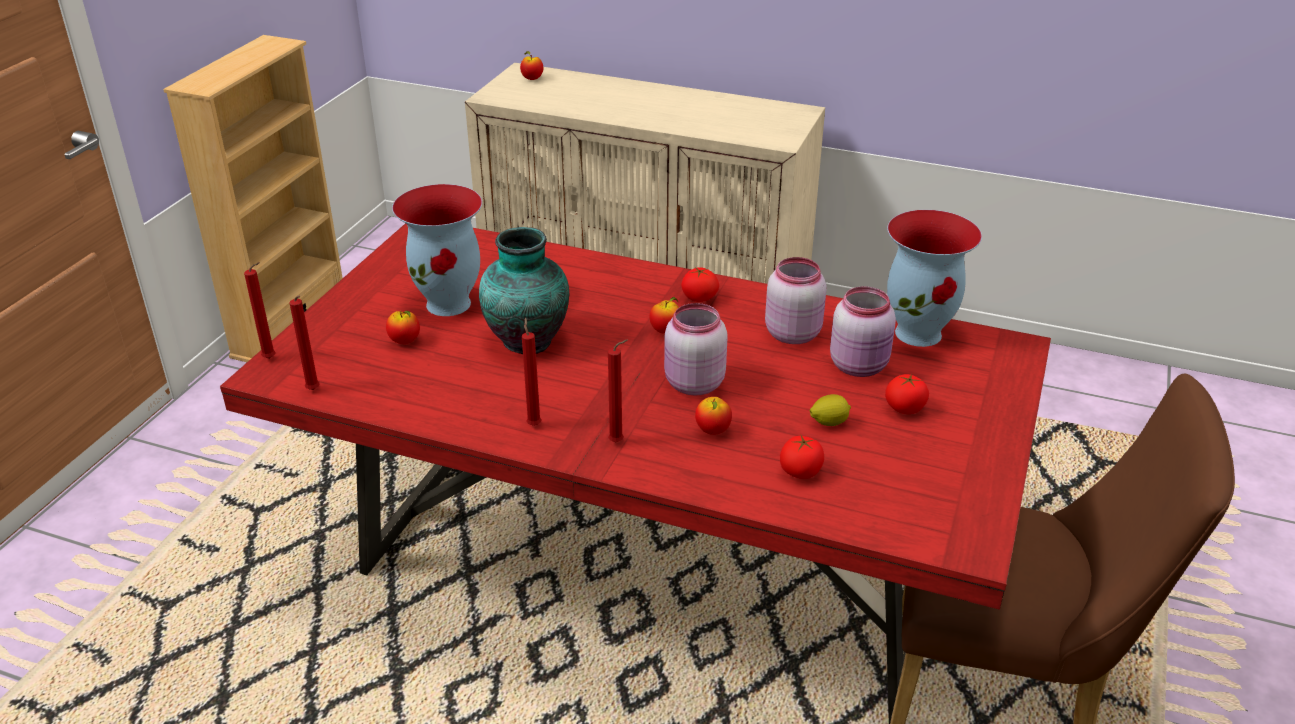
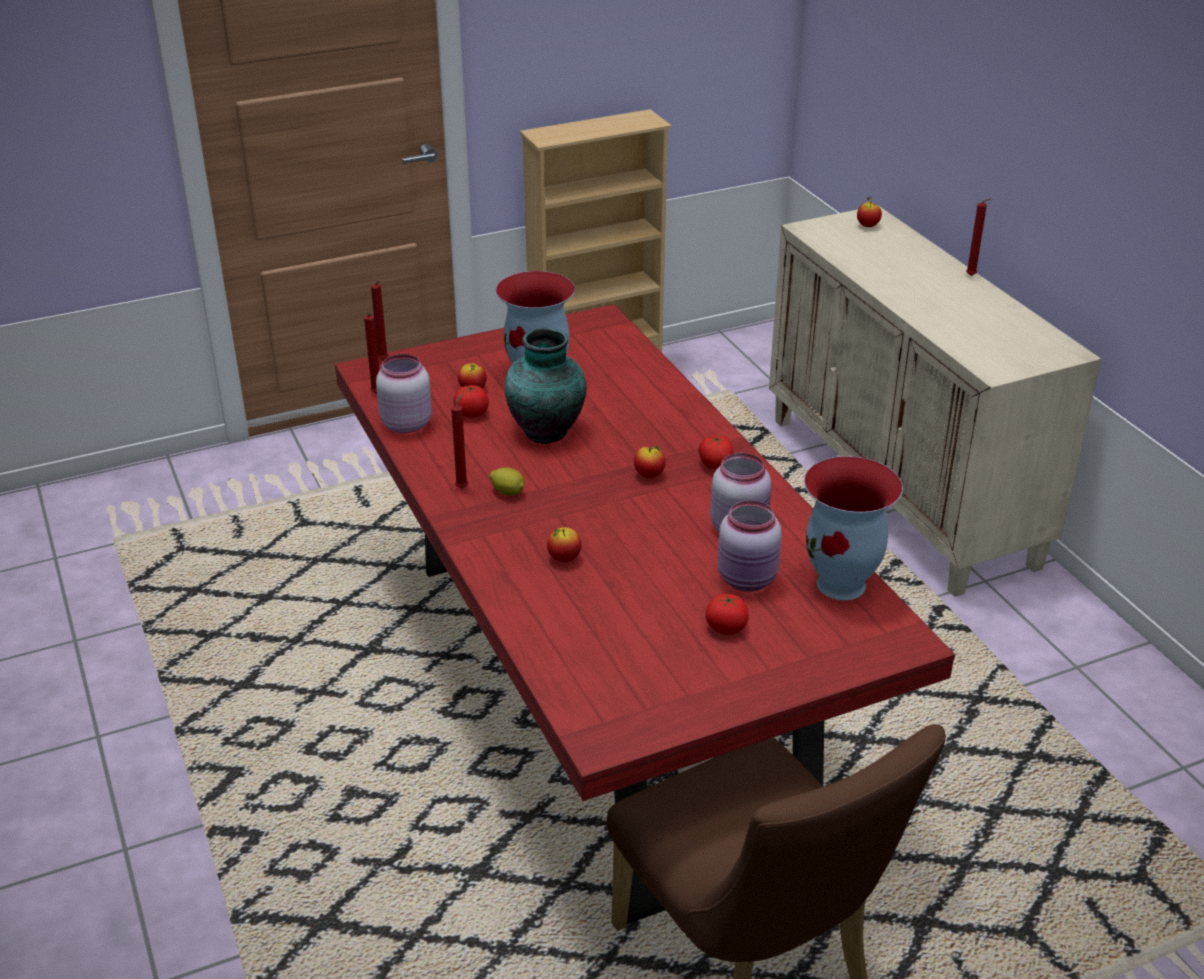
camera: 45 degrees right, 0 degrees up
red candle [608,340,628,442] -> red candle moved to [966,198,992,276]
pink jar [664,303,728,395] -> pink jar moved to [376,354,432,433]
tomato [780,436,824,479] -> tomato moved to [454,385,489,418]
lemon [810,394,851,426] -> lemon moved to [490,467,524,496]

